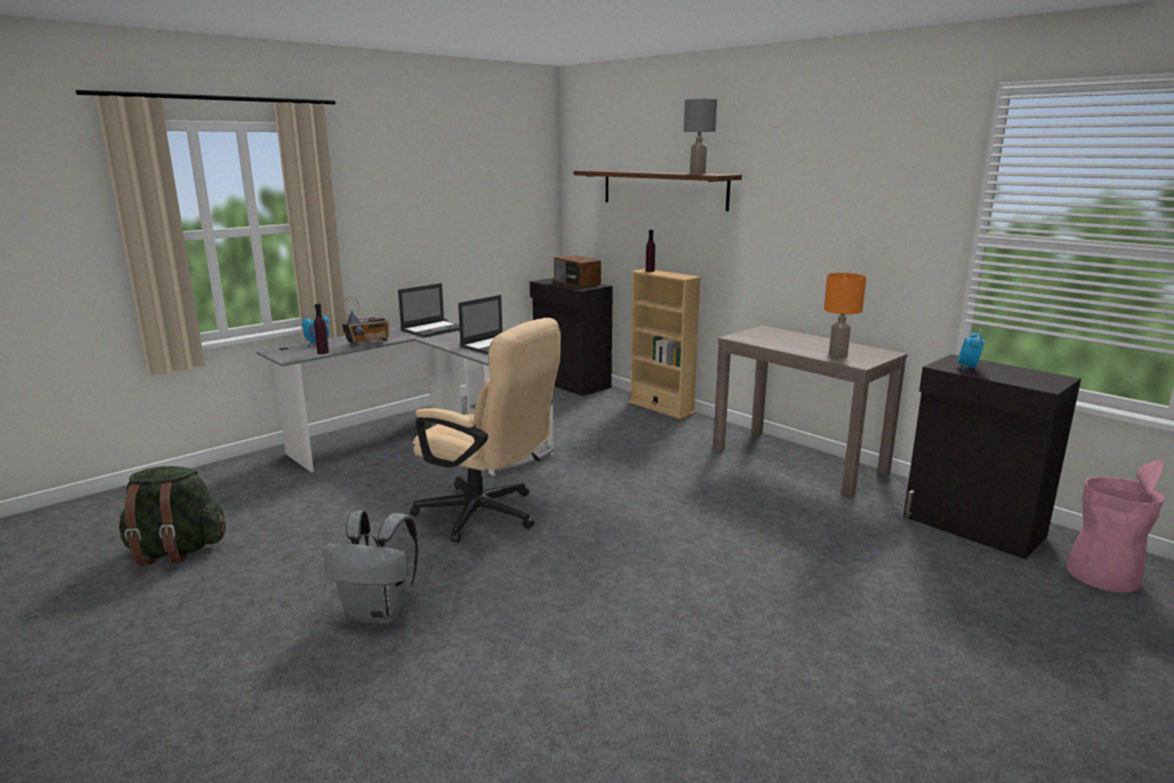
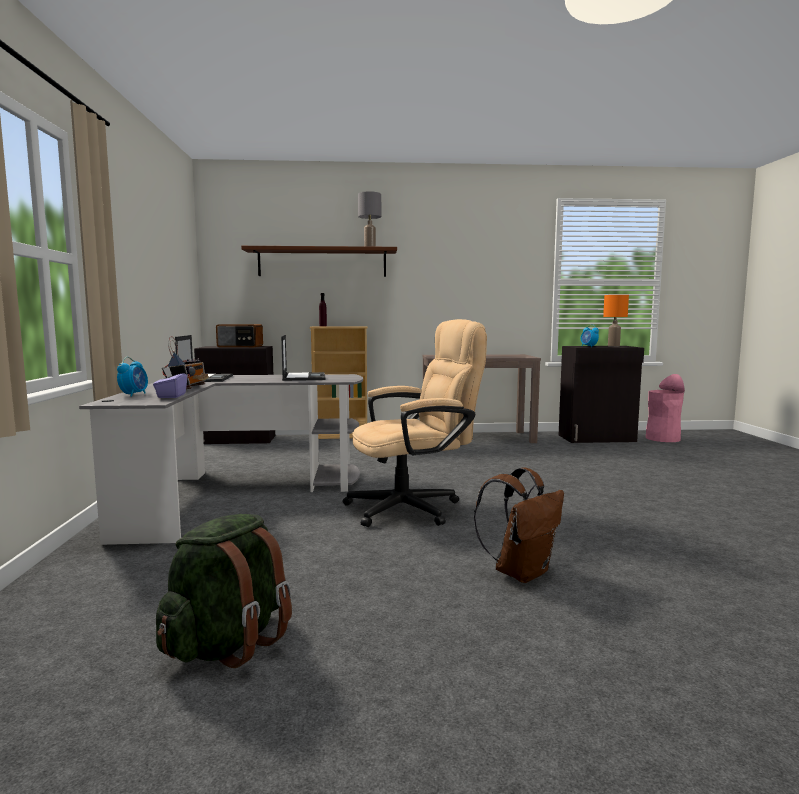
camera: 50 degrees left, 10 degrees down
purple bottle [314,304,329,354] -> purple tissue box [153,367,187,398]
grey backpack [324,511,418,624] -> brown backpack [474,467,564,583]
orange table lamp [824,273,866,358] -> orange table lamp moved to [603,295,629,347]

